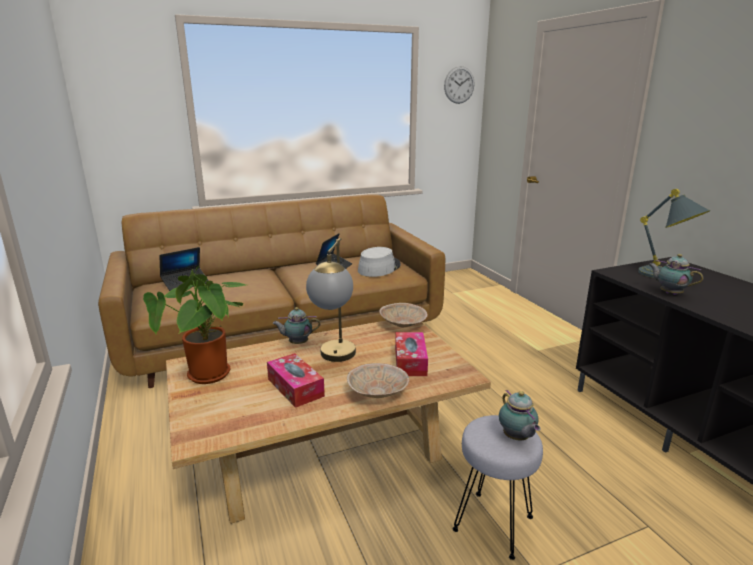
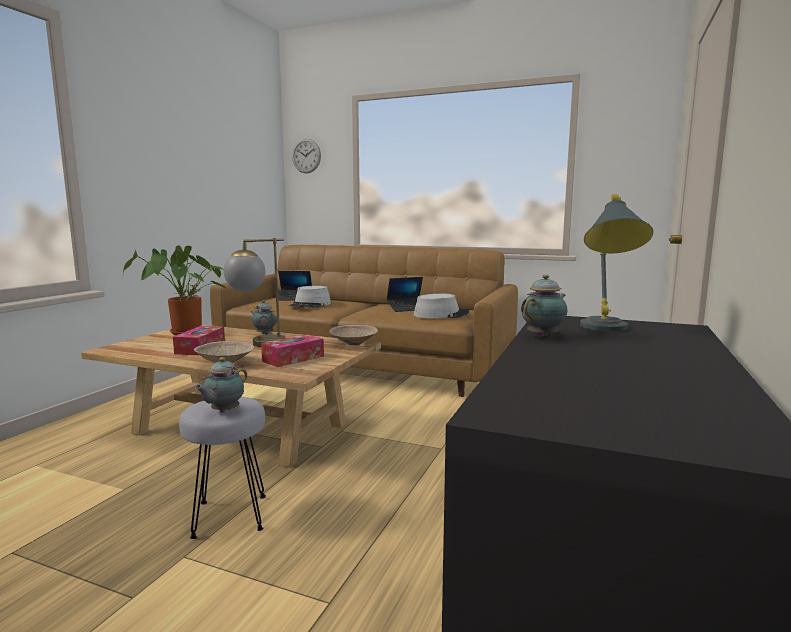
camera: 45 degrees right, 10 degrees down
wall clock [444,66,474,104] -> wall clock moved to [292,139,321,173]
teapot [648,254,703,295] -> teapot turned 45 degrees clockwise [521,274,567,338]
none -> grey hat [289,286,331,308]

